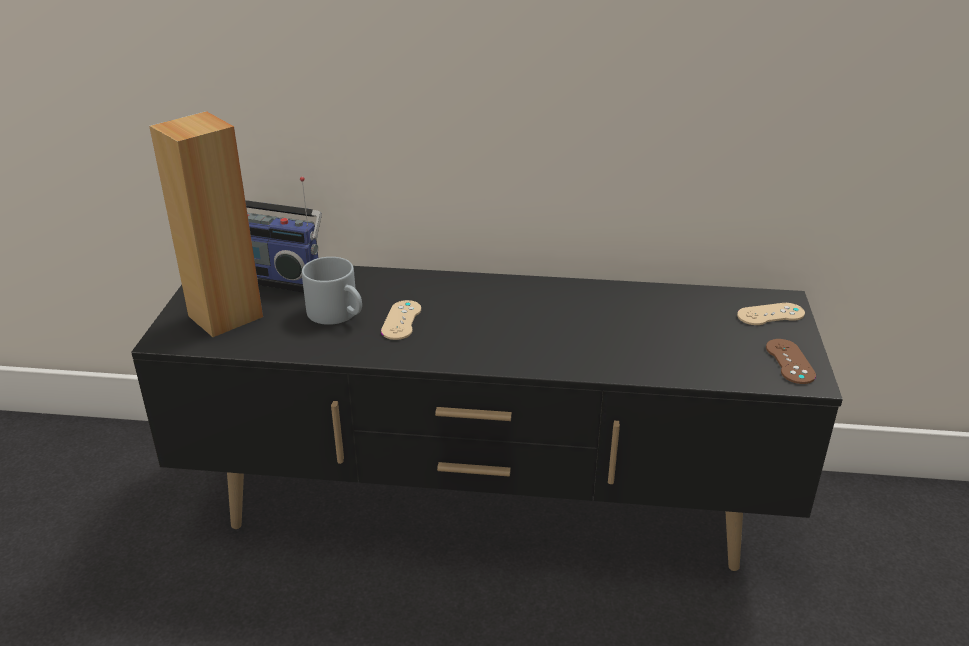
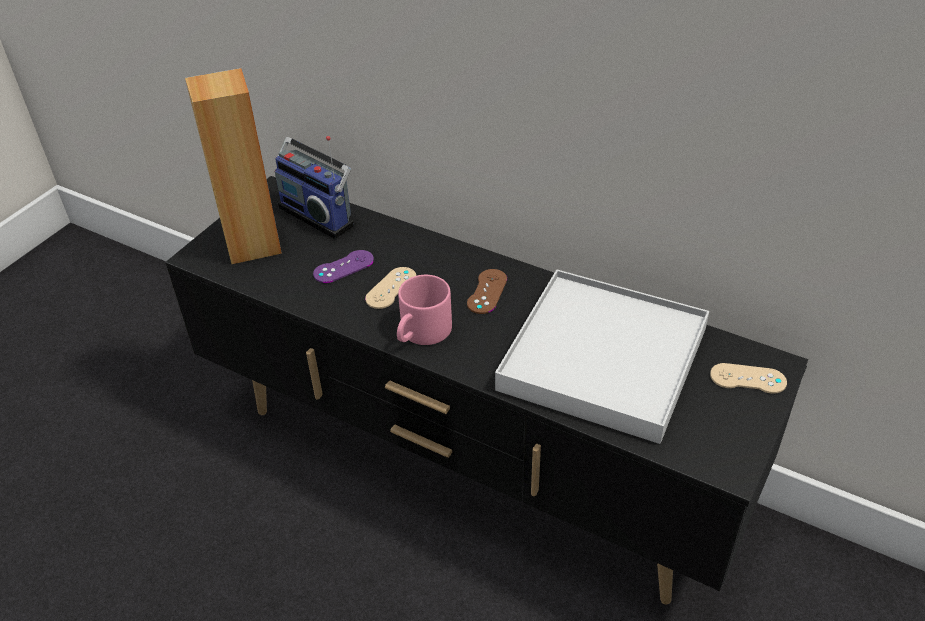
camera: 25 degrees right, 10 degrees up
grey mug [302,257,362,325] -> purple game controller [313,250,374,283]
brown game controller [766,339,816,384] -> brown game controller moved to [467,269,507,314]
none -> pink mug [397,275,452,345]
none -> white tray [495,270,709,444]

